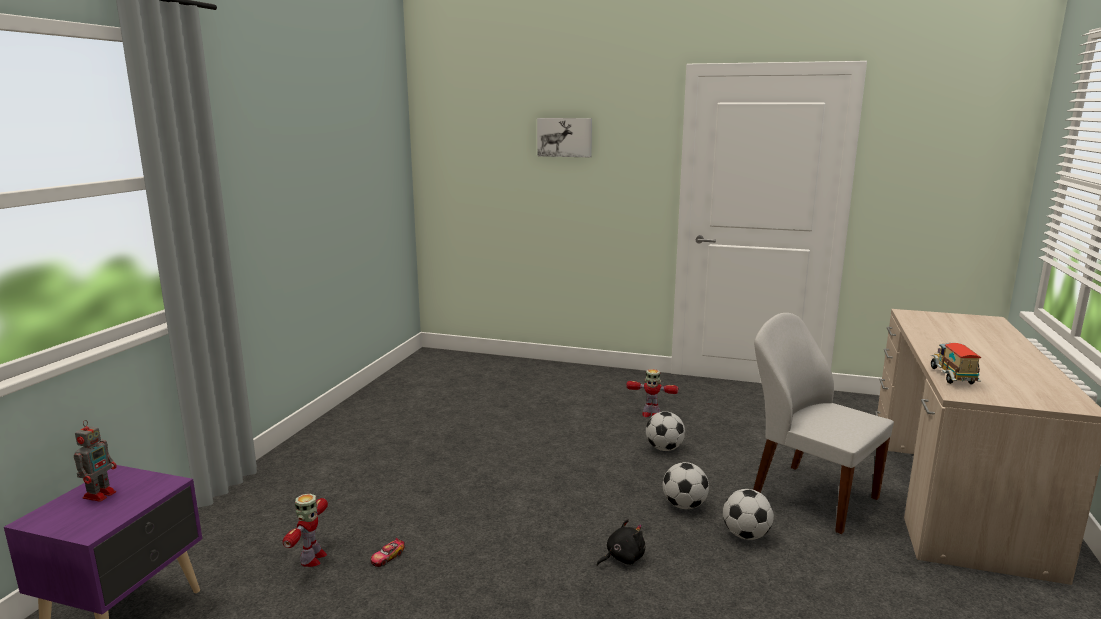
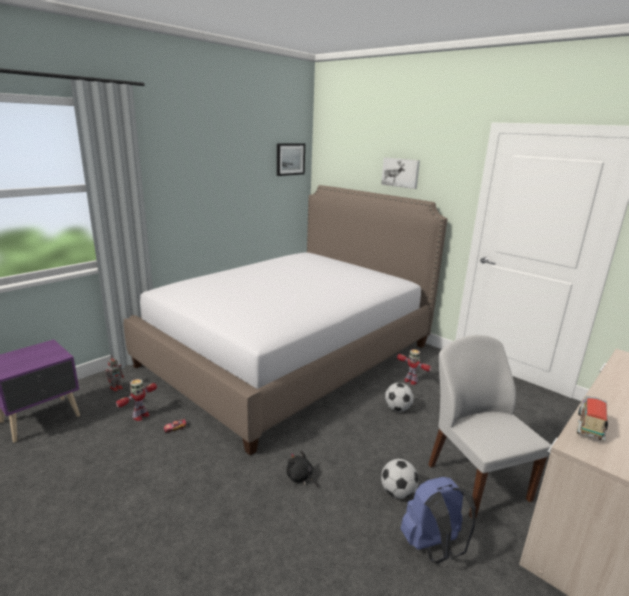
camera: 25 degrees right, 5 degrees up
toy robot [74,420,117,502] -> toy robot moved to [106,358,124,392]
black plush toy [597,519,645,566] -> black plush toy turned 135 degrees counterclockwise [286,450,318,487]
football [663,462,709,509] -> none
none -> bed [124,185,448,456]
none -> picture [277,143,305,176]
none -> blue backpack [400,477,476,564]

